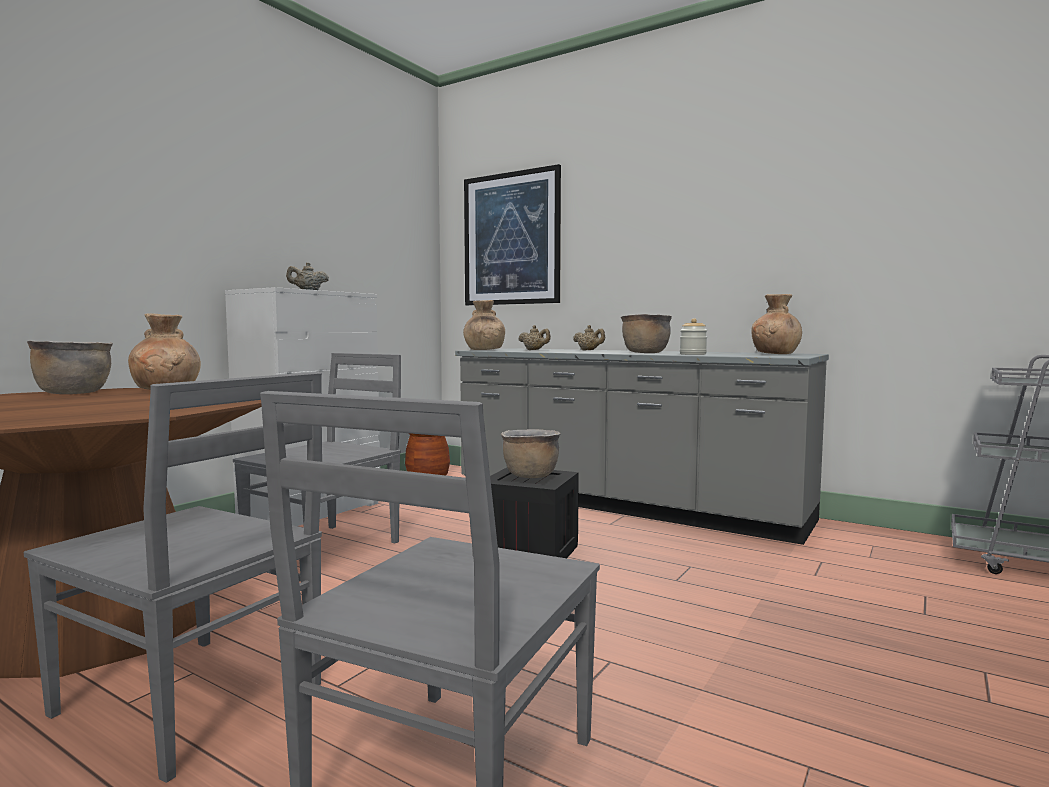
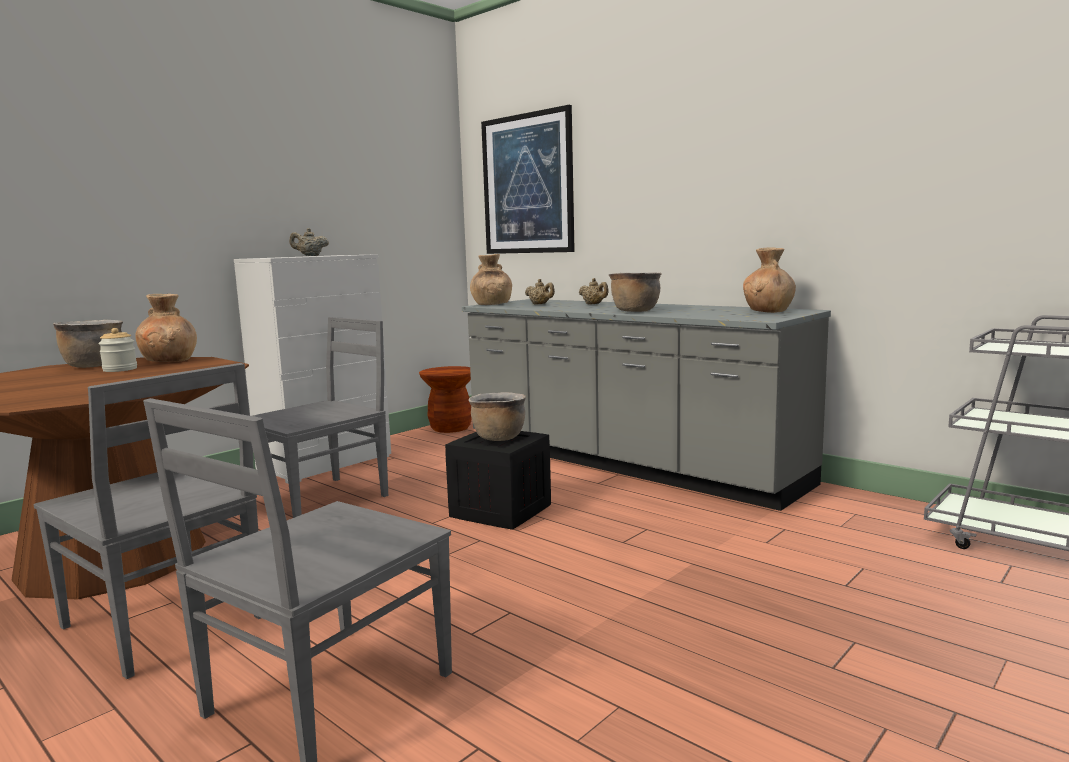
camera: 10 degrees right, 5 degrees up
jar [680,318,707,355] -> jar moved to [98,328,137,372]

